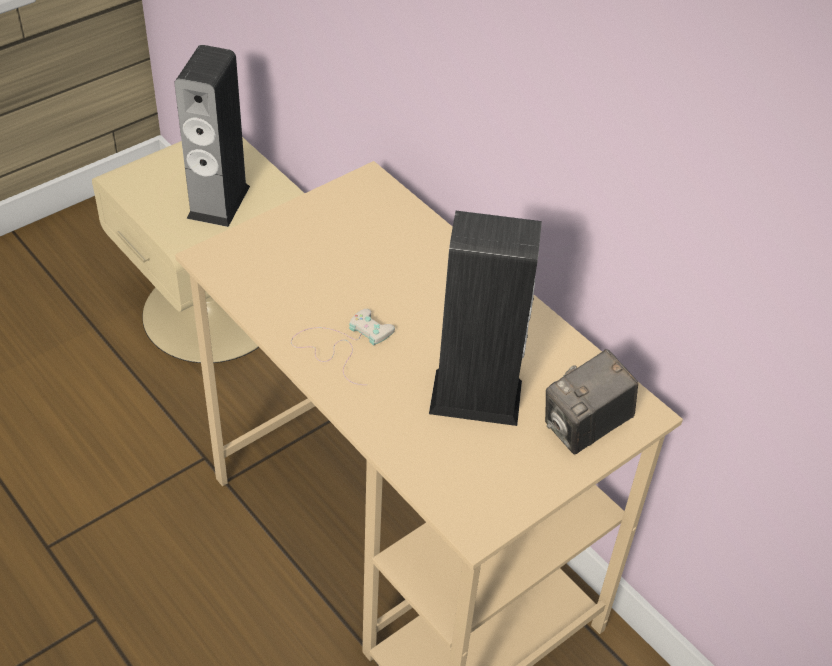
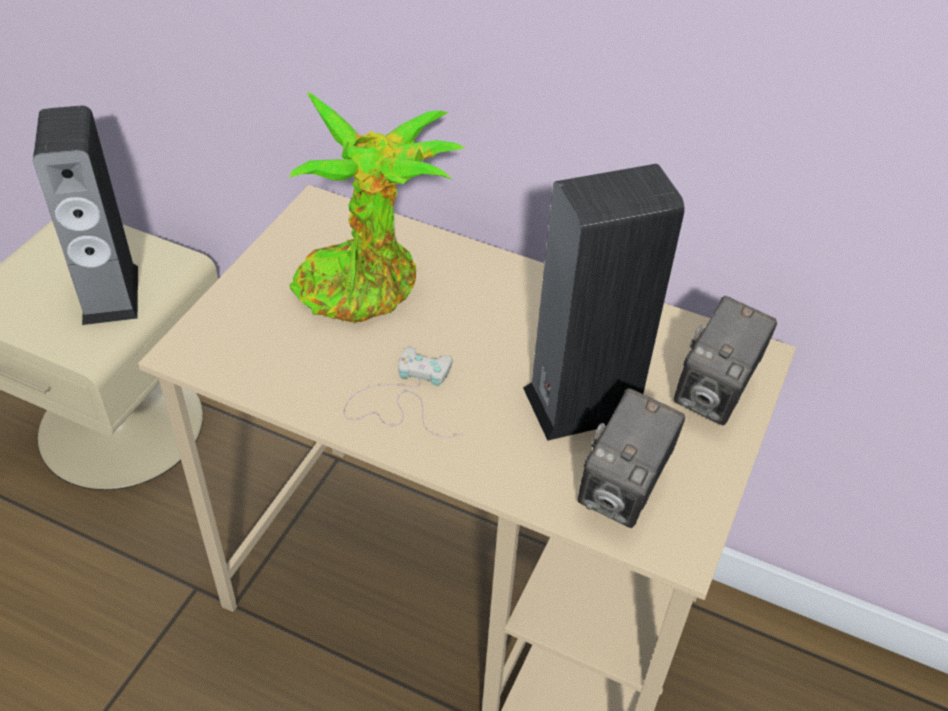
camera: 25 degrees left, 0 degrees up
none -> potted plant [289,92,466,322]
none -> camera [578,388,685,528]

